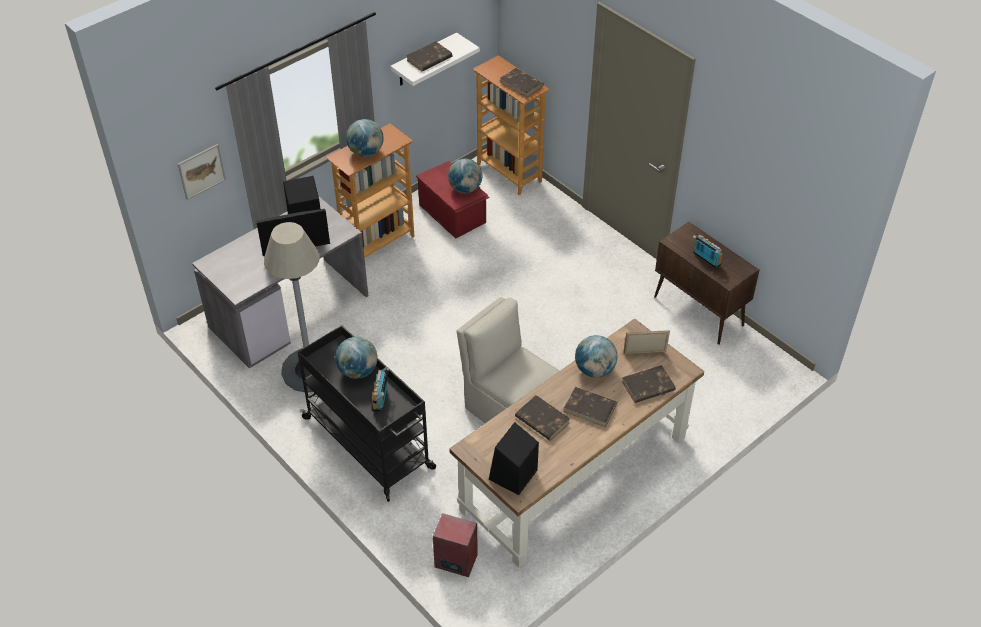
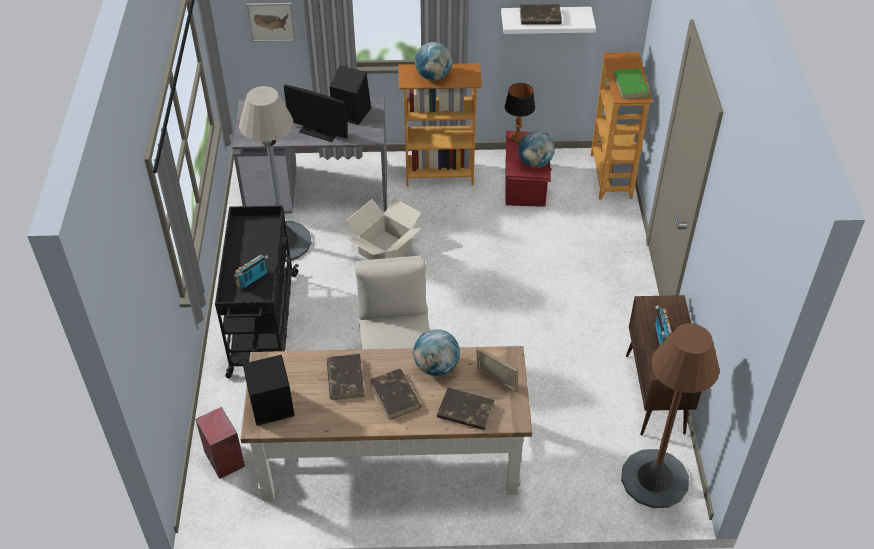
camera: 40 degrees right, 0 degrees up
globe [335,337,378,379] -> none
brown book [500,68,544,98] -> green book [613,69,650,99]
none -> cardboard box [346,198,423,260]
none -> table lamp [505,83,535,143]
none -> brown floor lamp [621,324,720,508]

